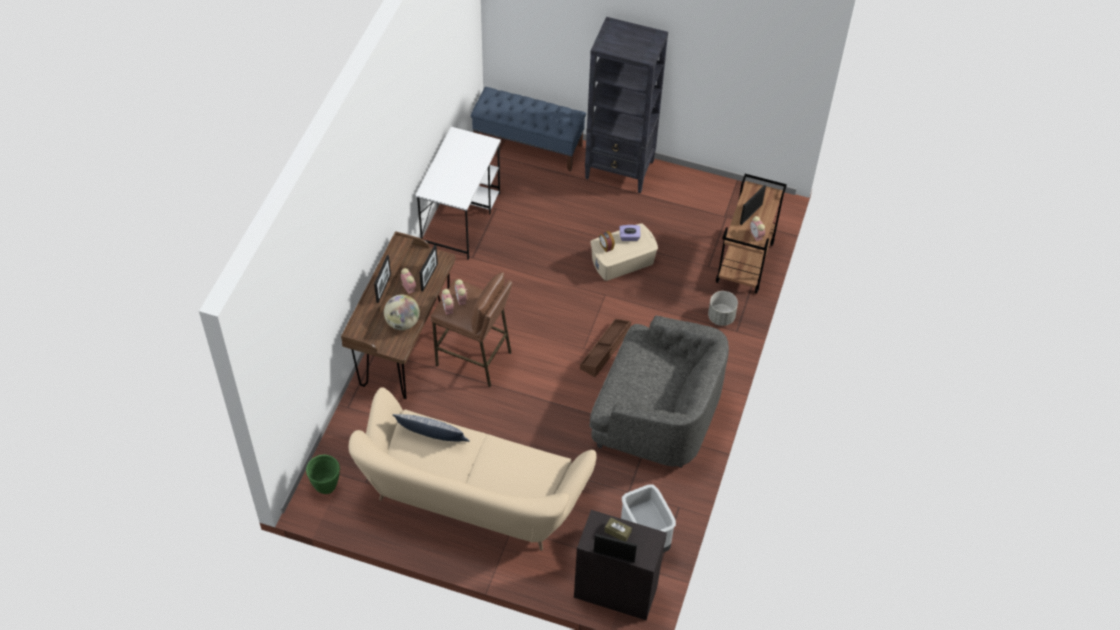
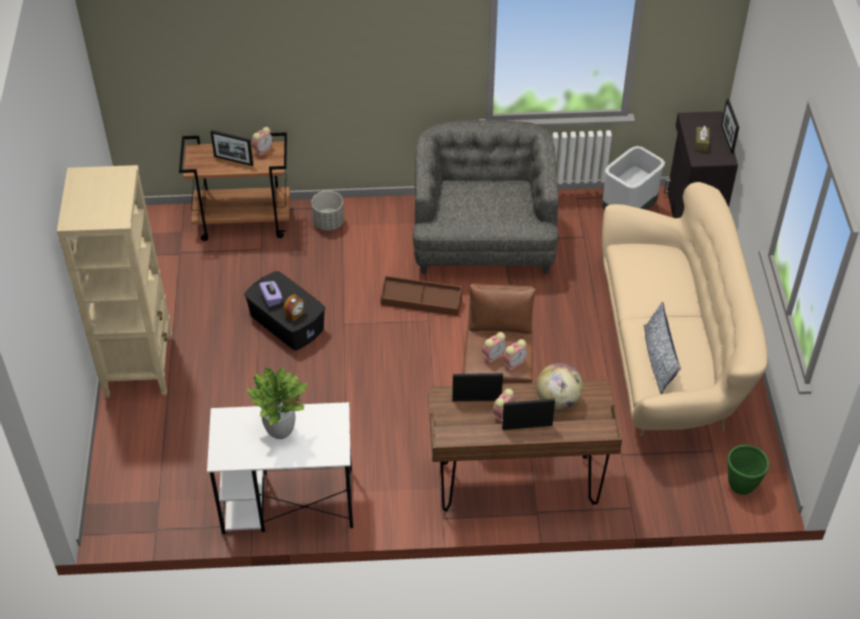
camera: 110 degrees left, 5 degrees down
blue bench [471,87,586,171] -> none
black bookcase [585,17,668,193] -> beige bookcase [57,165,172,398]
beige storage box [591,223,658,281] -> black storage box [244,271,325,351]
none -> potted plant [247,368,308,439]

